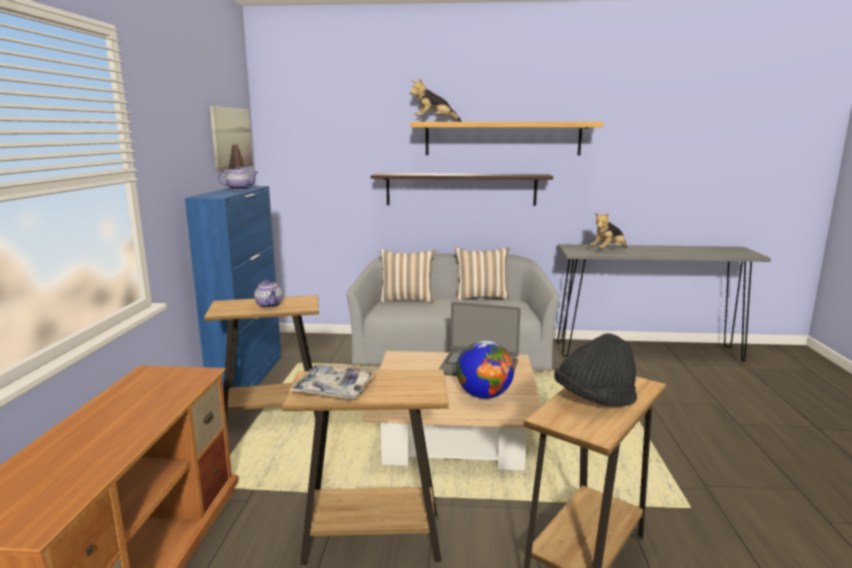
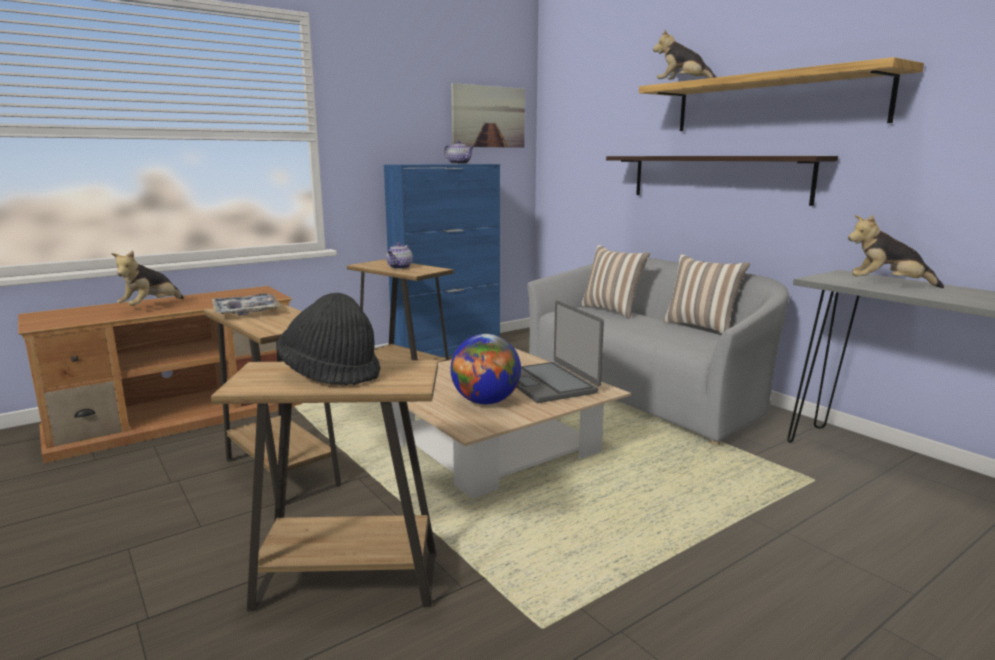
camera: 50 degrees right, 0 degrees up
none -> plush toy [111,250,184,306]

